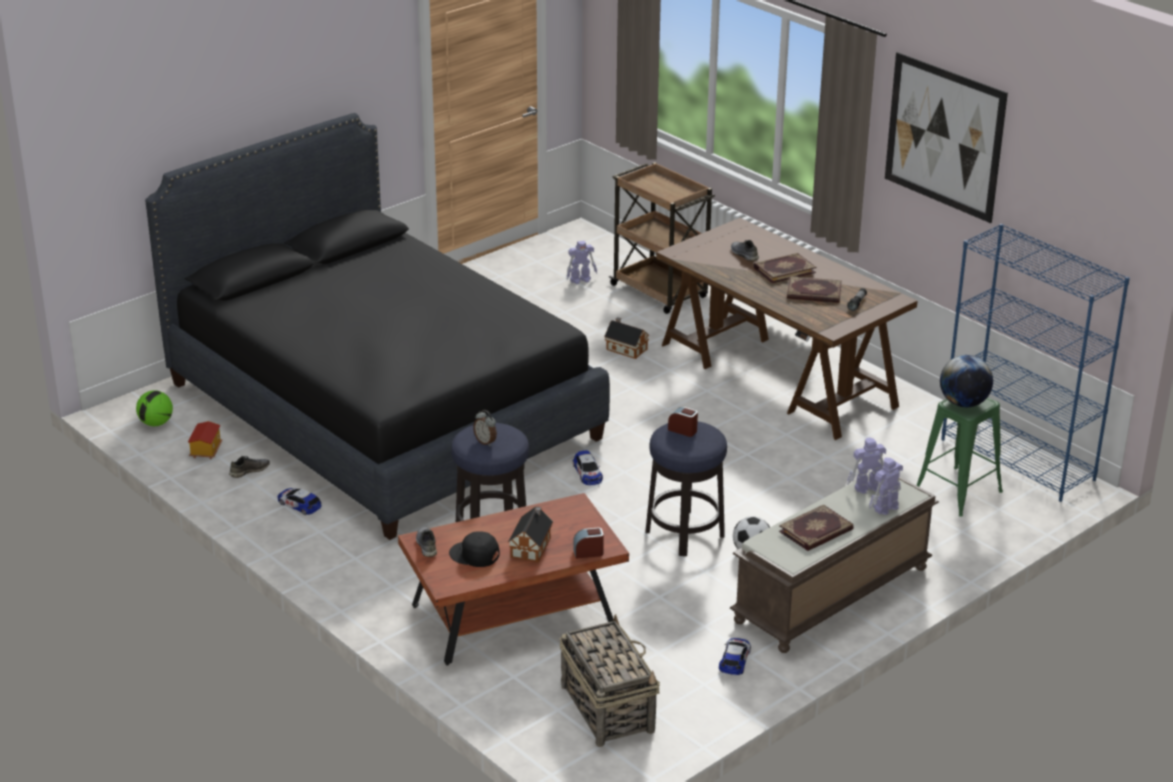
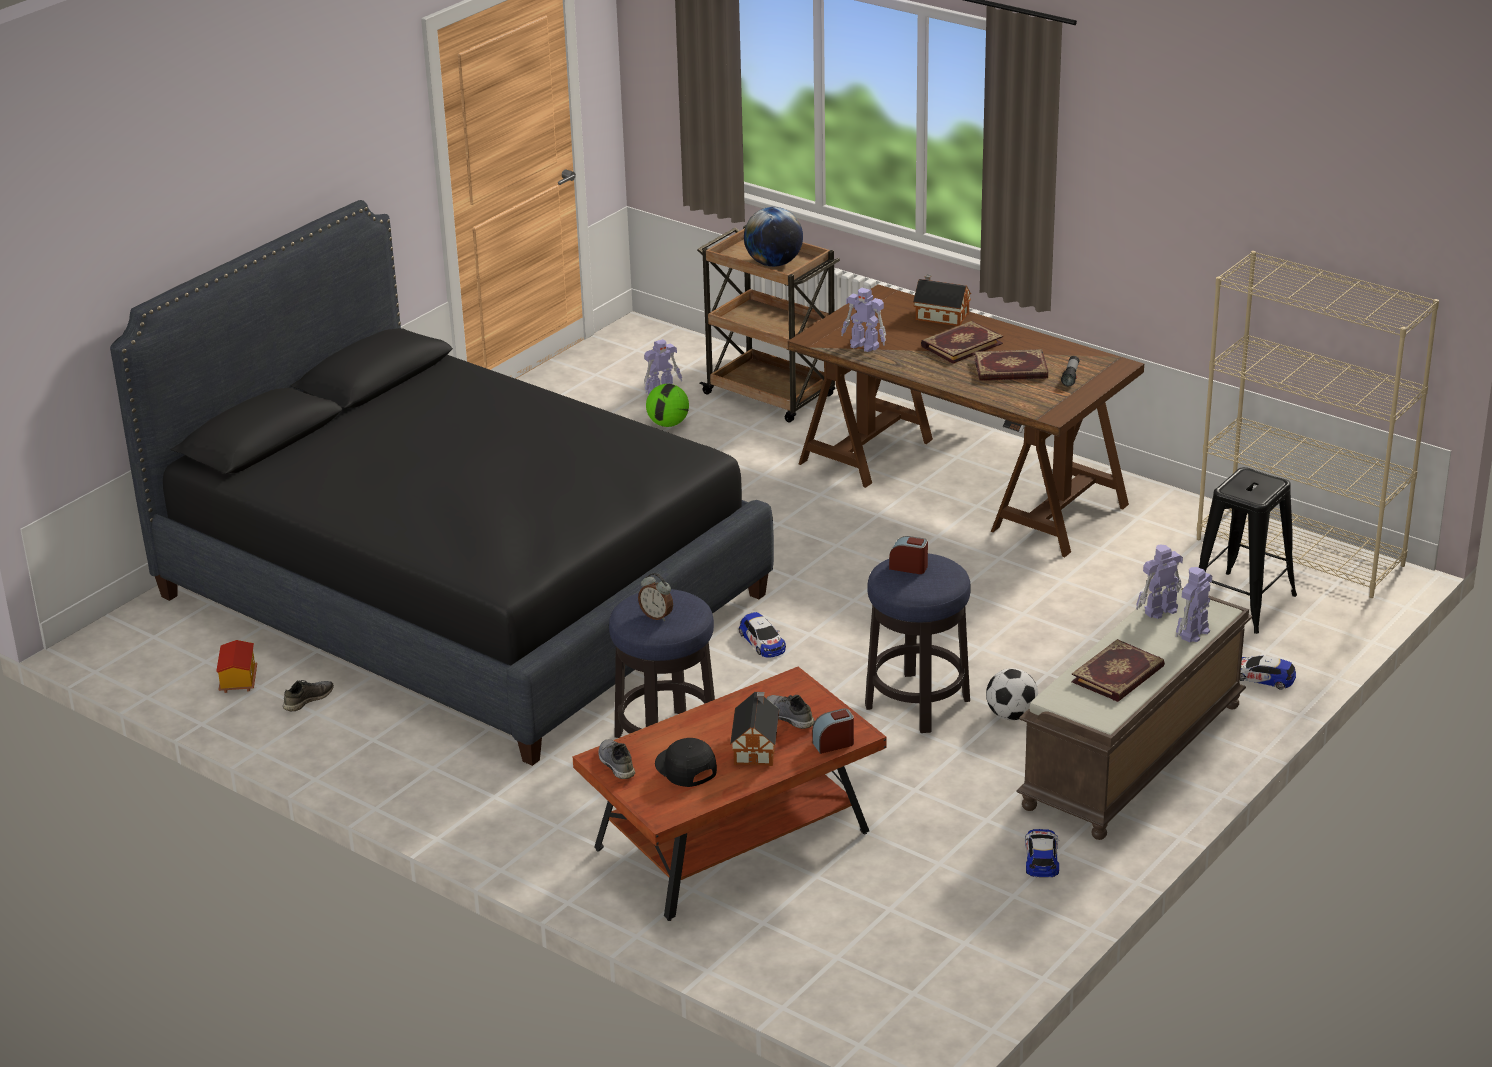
camera: 10 degrees left, 0 degrees up
football [136,390,173,426] -> football moved to [646,384,689,427]
toy car [278,488,322,515] -> toy car moved to [1240,655,1296,690]
black cap [449,531,500,567] -> black cap turned 45 degrees clockwise [655,738,717,787]
basket [560,614,660,747] -> none
toy house [604,317,649,359] -> toy house moved to [913,274,971,326]
grey shoe [731,240,759,261] -> grey shoe moved to [767,695,815,729]
picture [885,52,1008,223] -> none
green stool [916,397,1003,517] -> black stool [1199,467,1297,634]
globe [940,355,993,407] -> globe moved to [744,207,803,267]
blue bookcase [941,224,1130,502] -> beige bookcase [1197,251,1439,598]
none -> toy robot [841,288,886,352]

